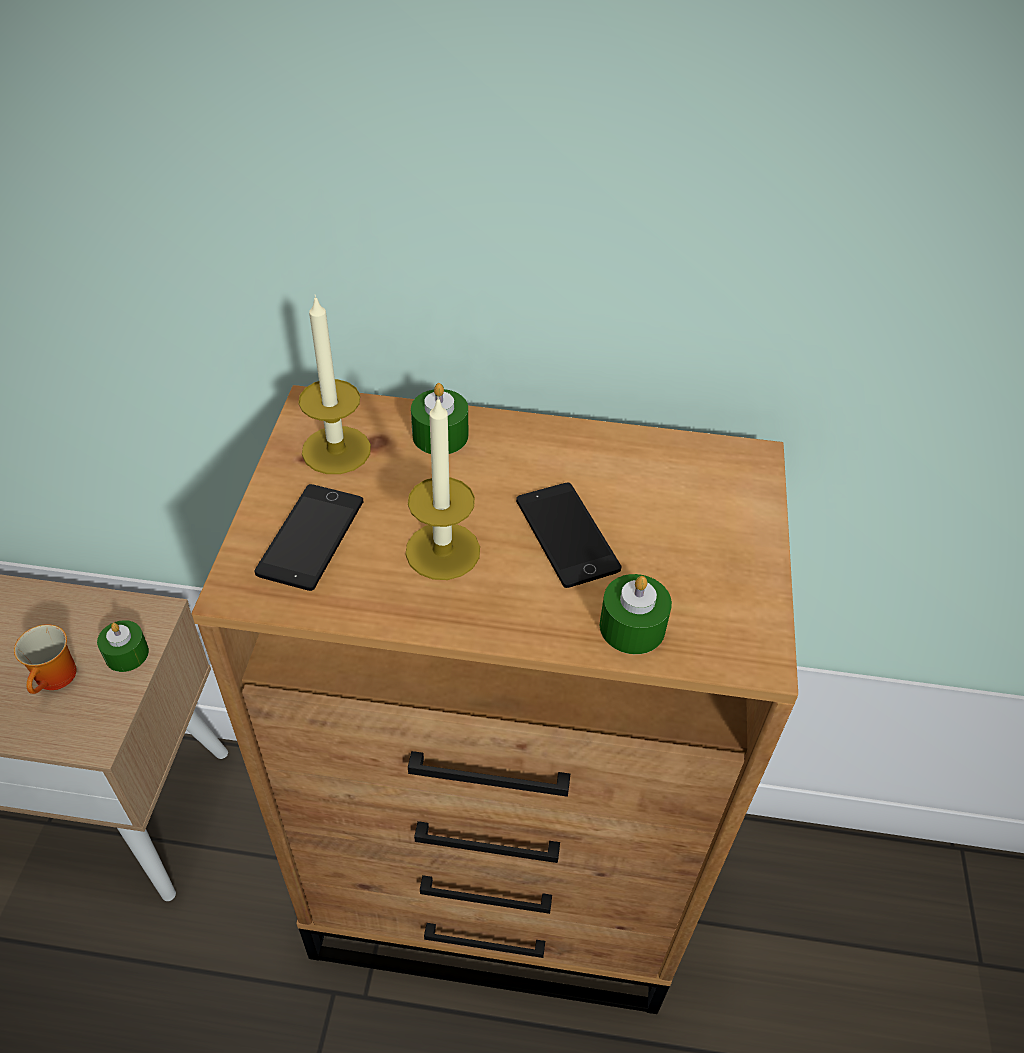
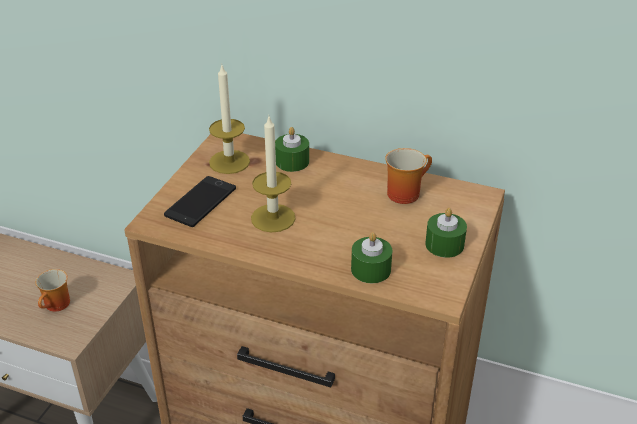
camera: 15 degrees right, 10 degrees down
green candle [97,620,149,672] -> green candle moved to [425,208,467,258]
phone [516,483,621,588] -> none
none -> mug [385,148,432,204]

